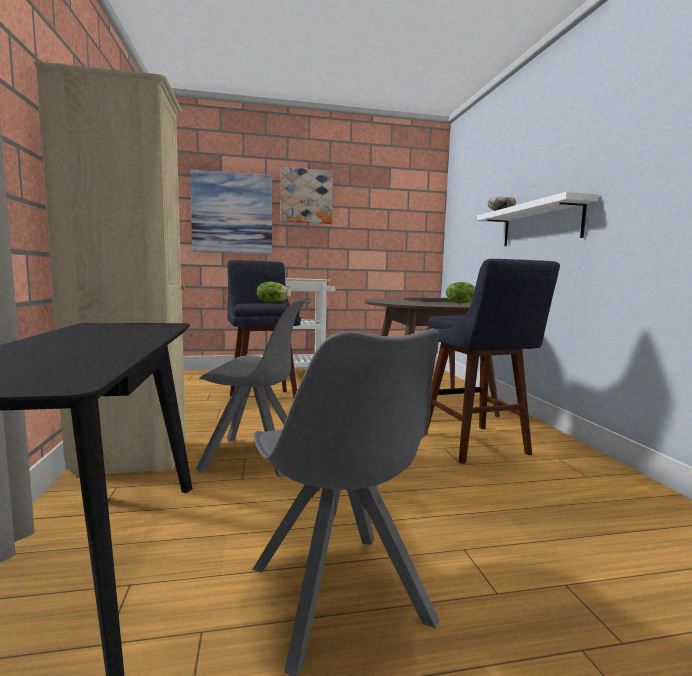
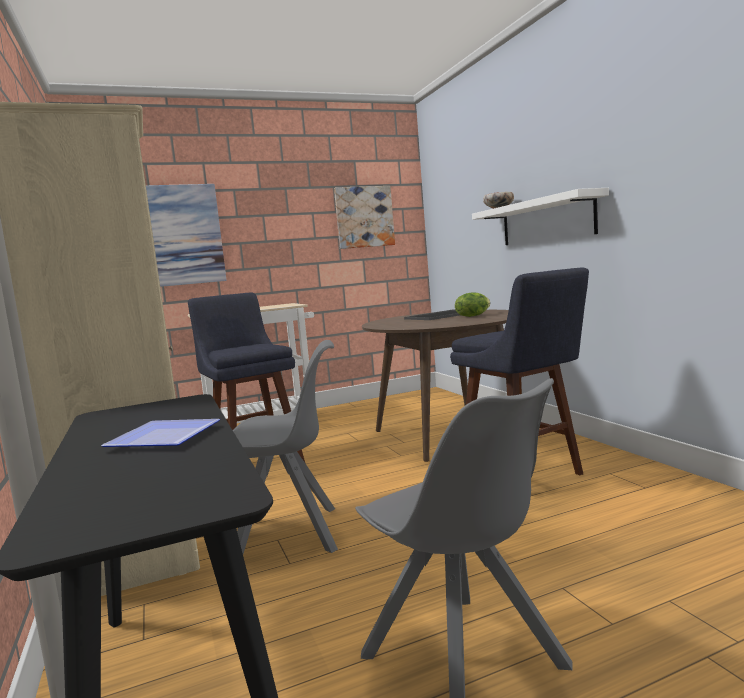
camera: 10 degrees left, 0 degrees up
lettuce [257,282,291,303] -> none
picture [281,167,333,224] -> picture moved to [334,186,395,249]
none -> plate [101,419,220,447]

